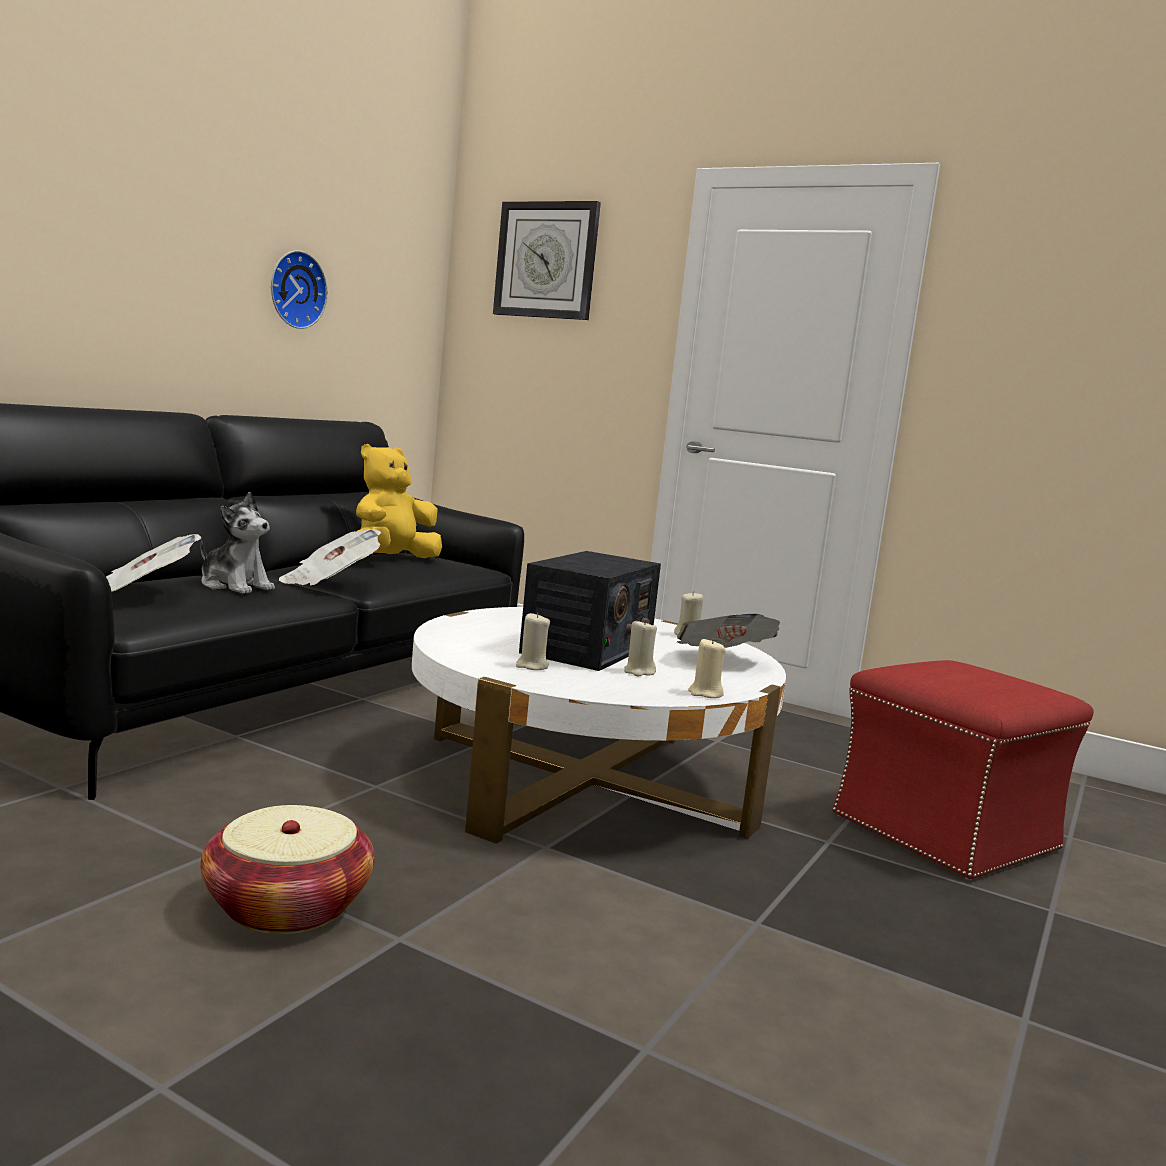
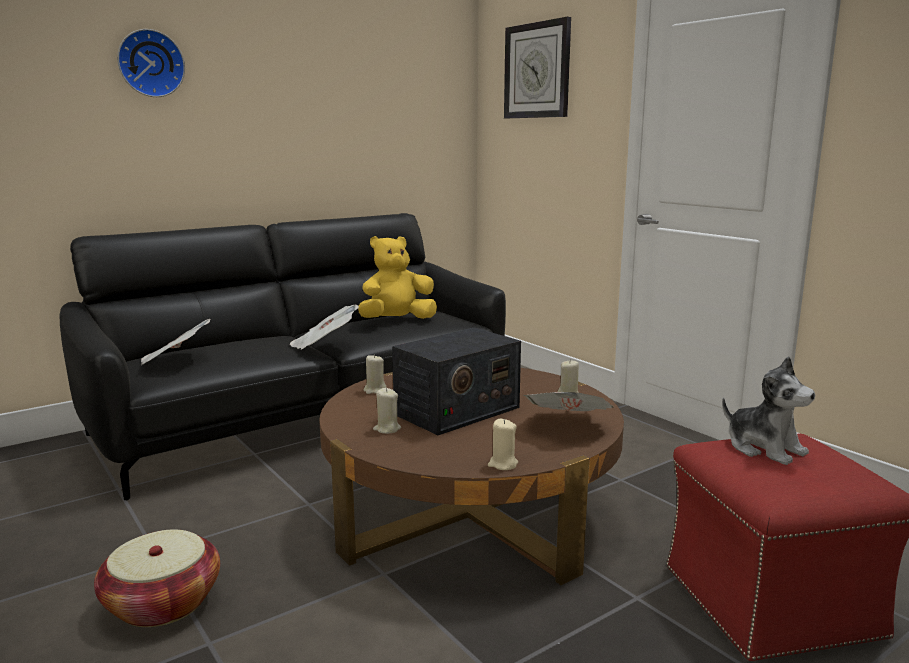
camera: 25 degrees right, 5 degrees up
plush toy [200,492,275,594] -> plush toy moved to [722,356,815,465]
wall clock [271,250,327,329] -> wall clock moved to [117,29,185,97]
white coffee table [412,607,786,844] -> brown coffee table [319,368,624,585]
beige candle [624,619,657,676] -> beige candle moved to [364,354,387,394]

